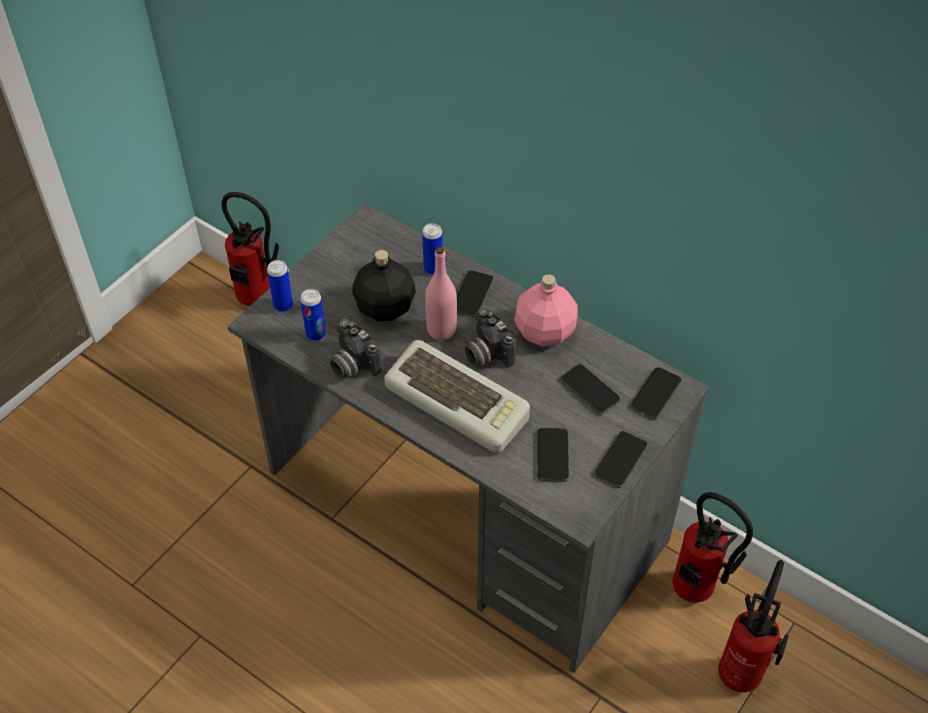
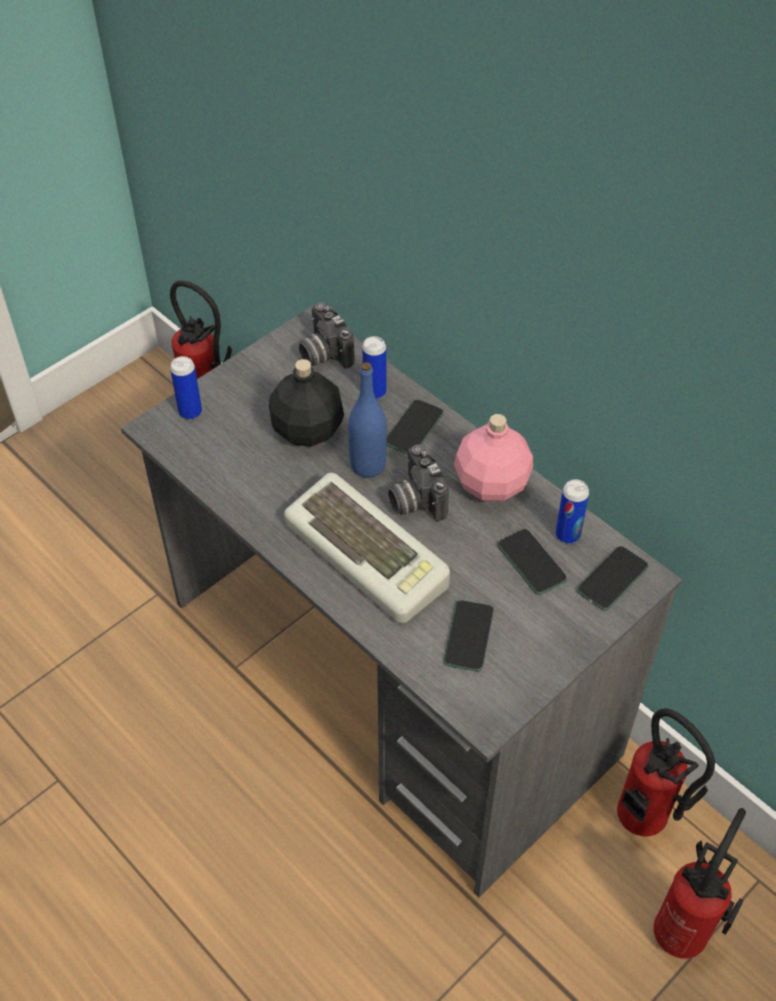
camera: 10 degrees right, 0 degrees up
can [300,289,326,341] -> can moved to [555,479,589,544]
camera [330,319,382,379] -> camera moved to [299,302,355,369]
pink bottle [425,247,457,340] -> blue bottle [348,362,387,478]
phone [594,431,648,488] -> none

